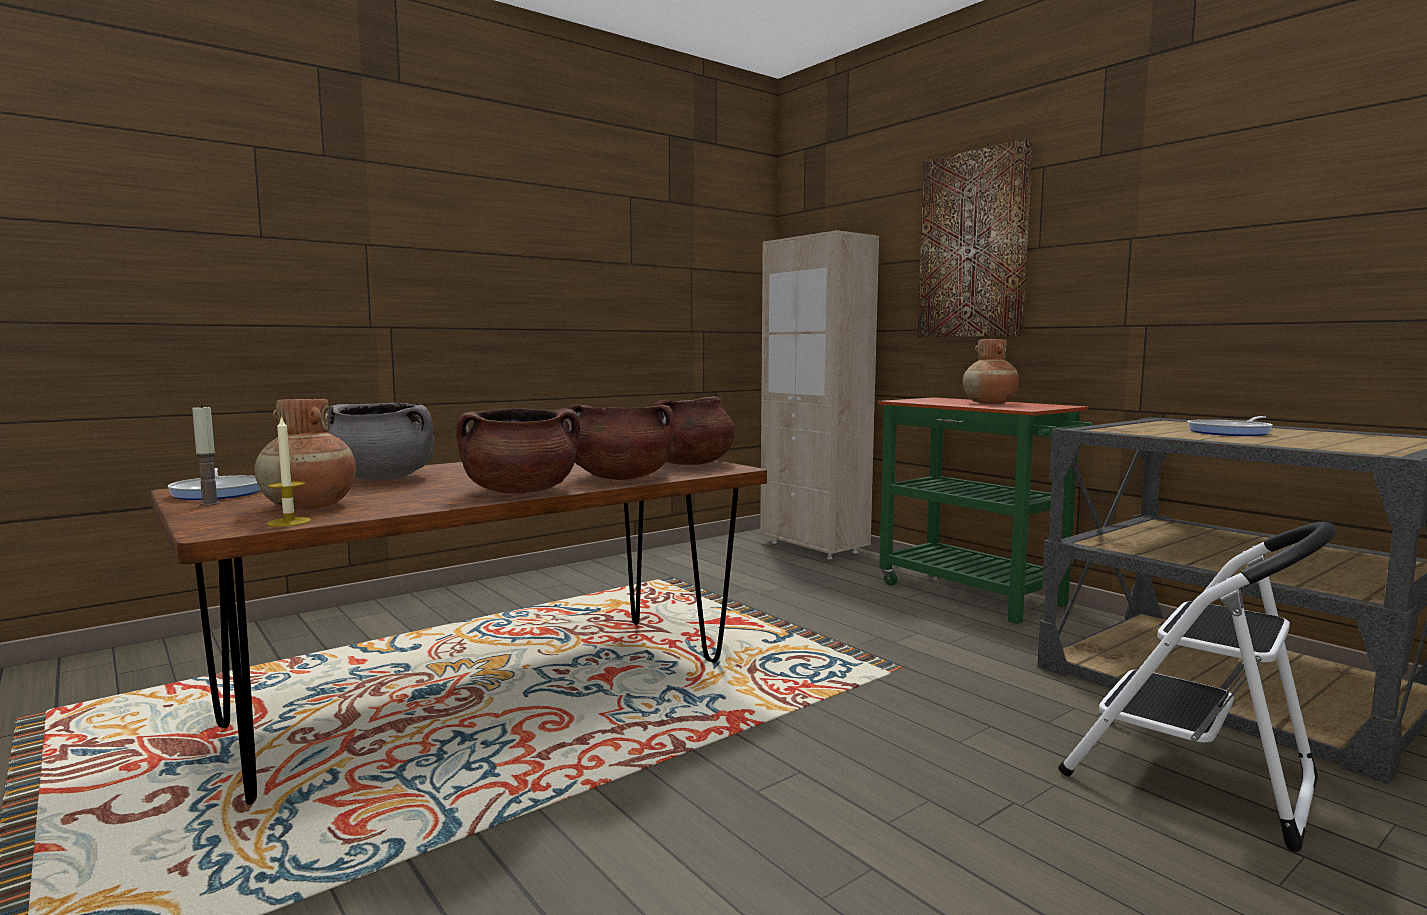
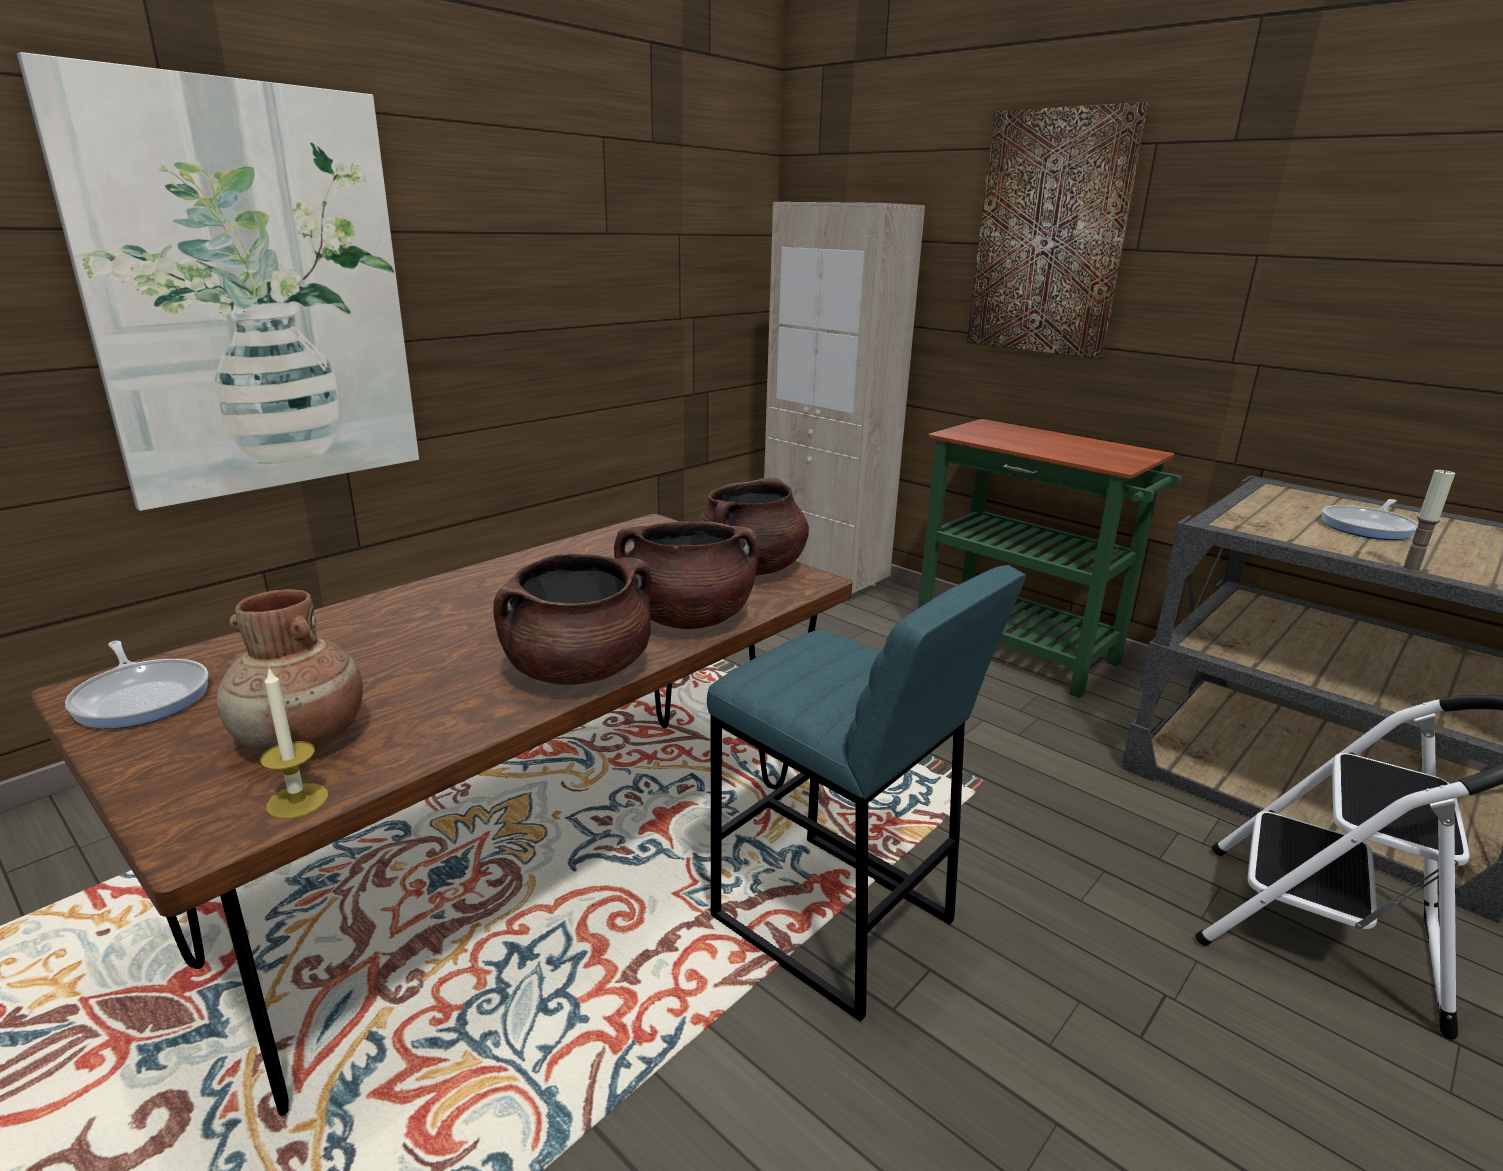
camera: 10 degrees left, 15 degrees up
candle [192,404,220,506] -> candle moved to [1400,468,1455,573]
grey cooking pot [328,403,434,480] -> none
brown vase [963,339,1019,404] -> none
none -> picture [17,52,419,511]
none -> turquoise stool [707,565,1026,1022]

